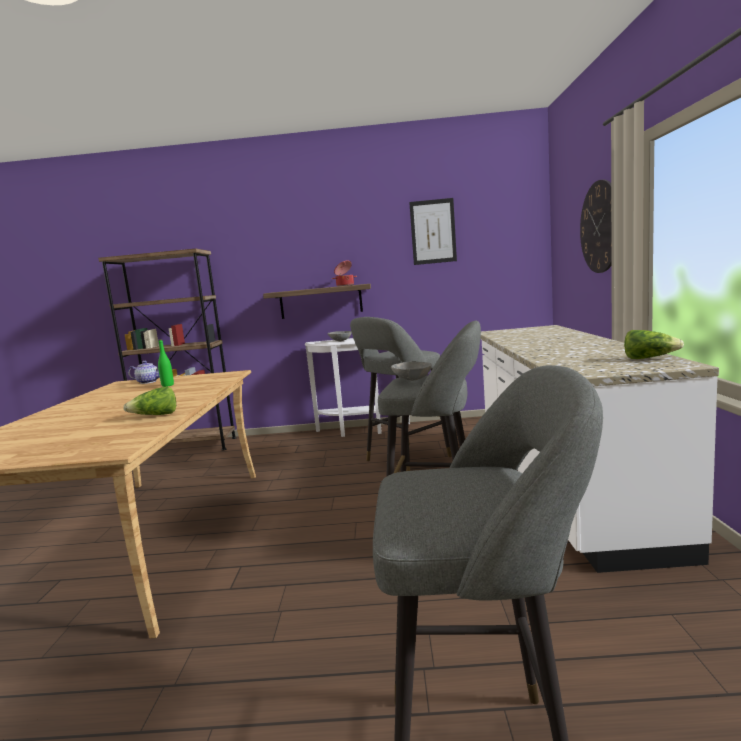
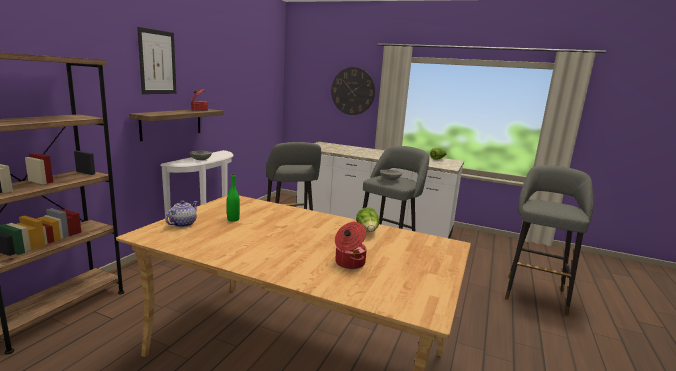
camera: 70 degrees left, 5 degrees up
picture [409,198,457,265] -> picture moved to [137,27,177,94]
none -> cooking pot [335,222,367,269]

